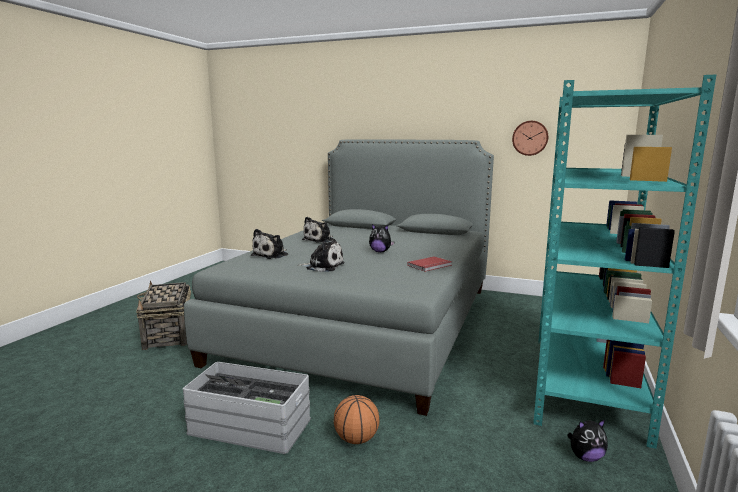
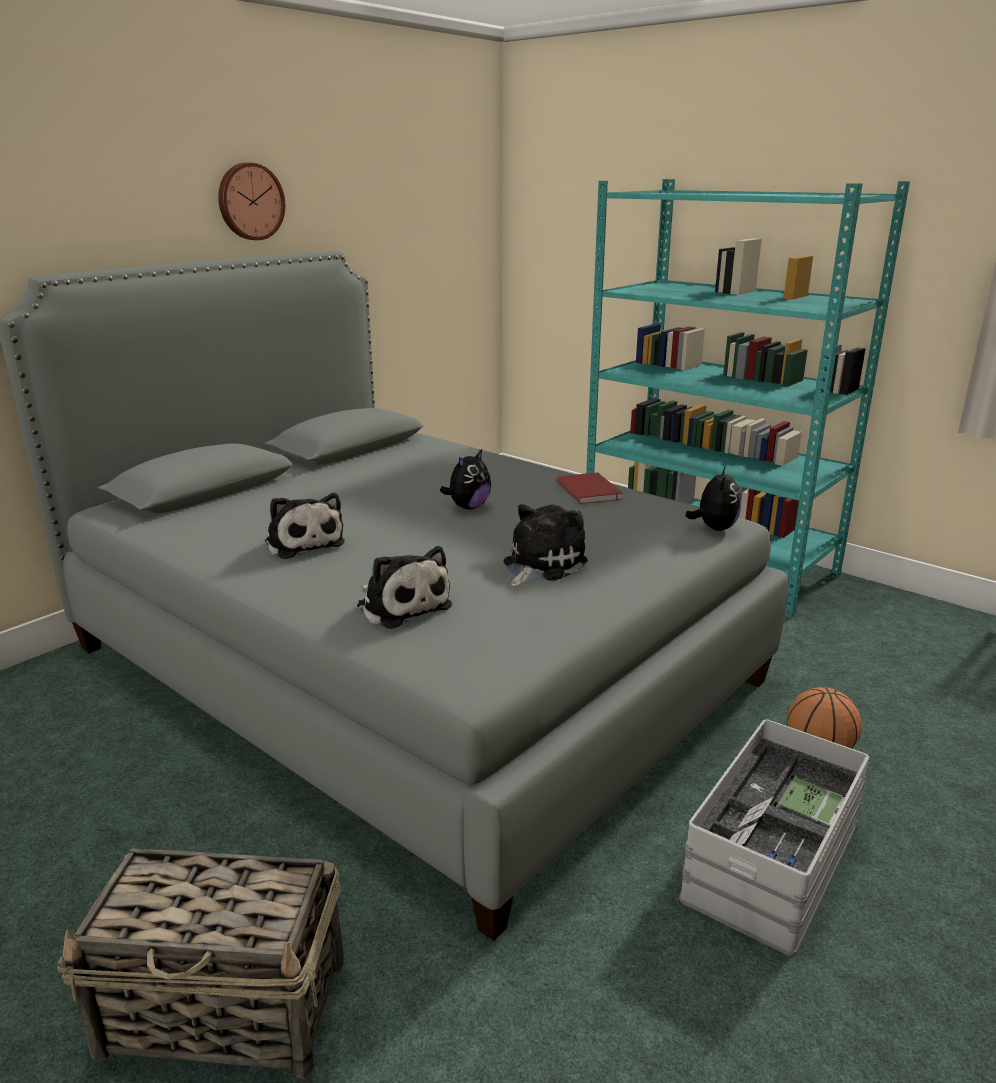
camera: 70 degrees left, 10 degrees up
wall clock [512,121,548,156] -> wall clock moved to [218,162,285,240]
plush toy [567,420,608,462] -> plush toy moved to [685,466,741,531]

